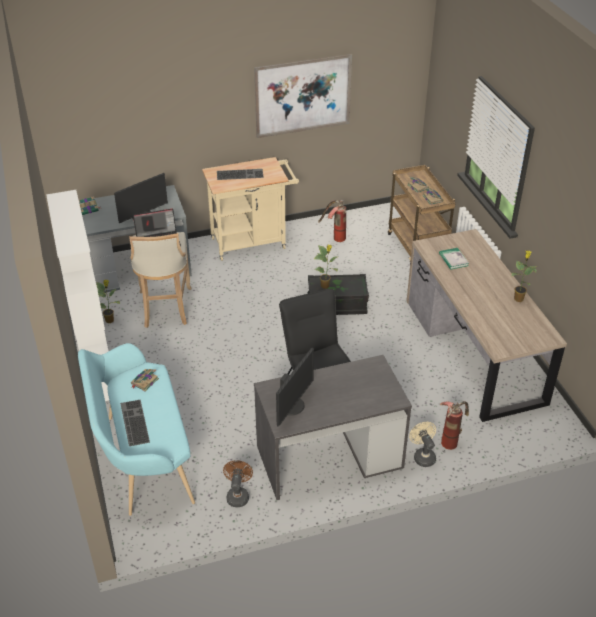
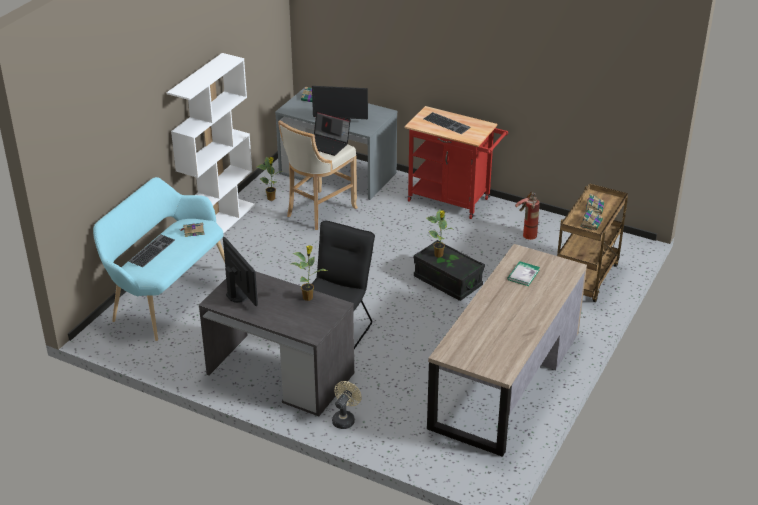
camera: 45 degrees right, 5 degrees down
beige cart [202,157,299,261] -> red cart [405,106,508,219]
brown fan [223,460,253,507] -> none
picture [254,54,352,138] -> none
monitor [276,348,314,426] -> monitor turned 105 degrees counterclockwise [223,237,258,306]
fire extinguisher [440,401,469,450] -> none
potted plant [511,250,537,302] -> potted plant moved to [291,245,327,301]

